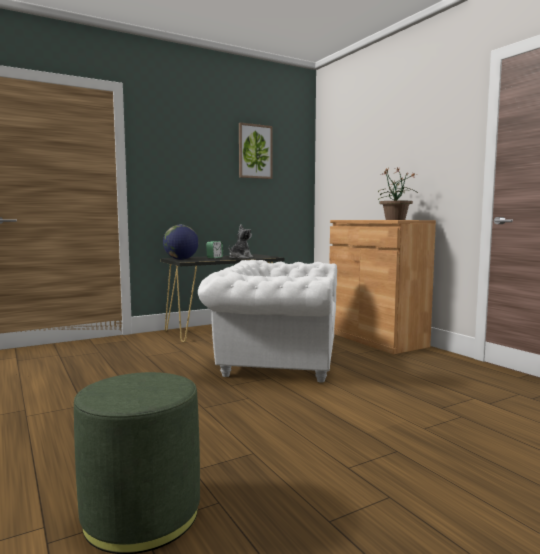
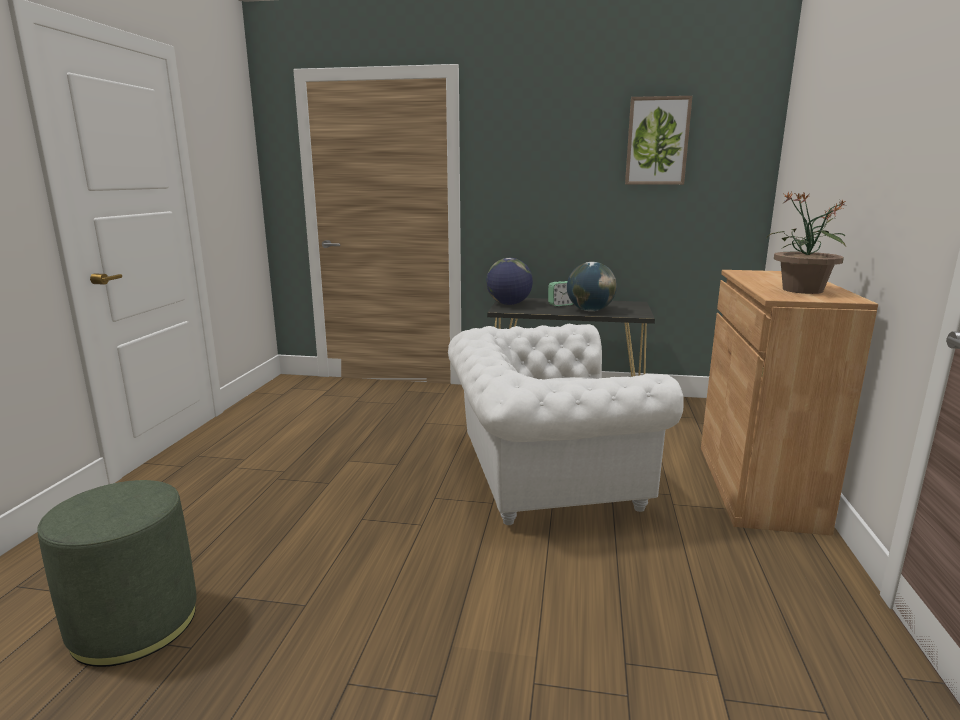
camera: 40 degrees right, 10 degrees up
white armchair [198,260,337,383] -> white armchair turned 60 degrees counterclockwise [448,324,684,525]
plush toy [229,225,253,259] -> globe [567,262,617,311]

